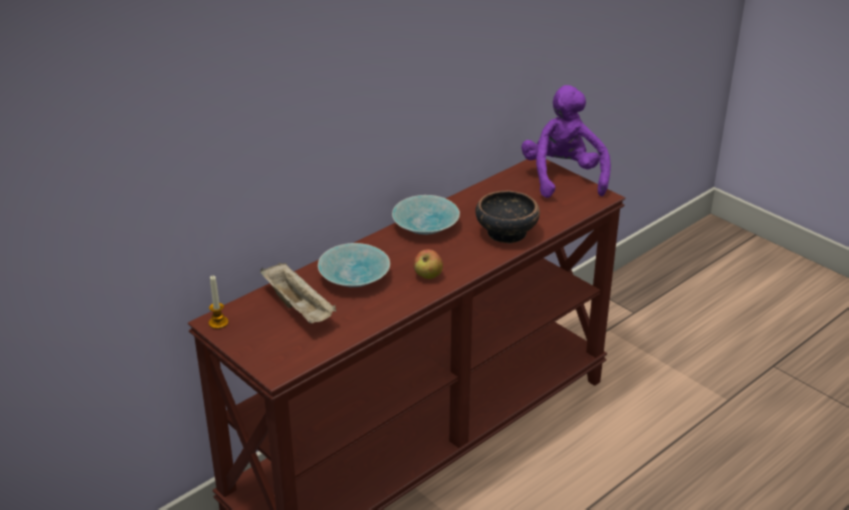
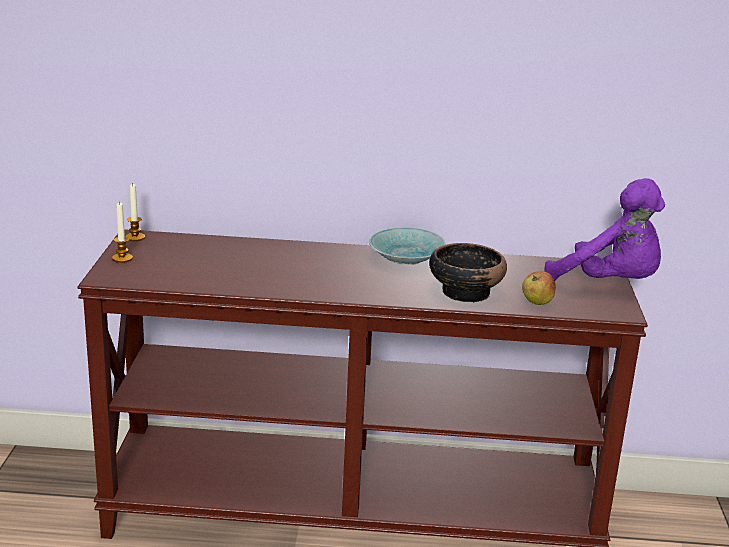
camera: 45 degrees right, 10 degrees down
beige tray [260,263,336,323] -> none
turquoise bowl [318,243,390,288] -> none
apple [413,249,443,279] -> apple moved to [522,271,556,305]
purple plush toy [521,85,611,198] -> purple plush toy turned 90 degrees clockwise [544,178,665,281]
none -> candle [112,202,133,263]

